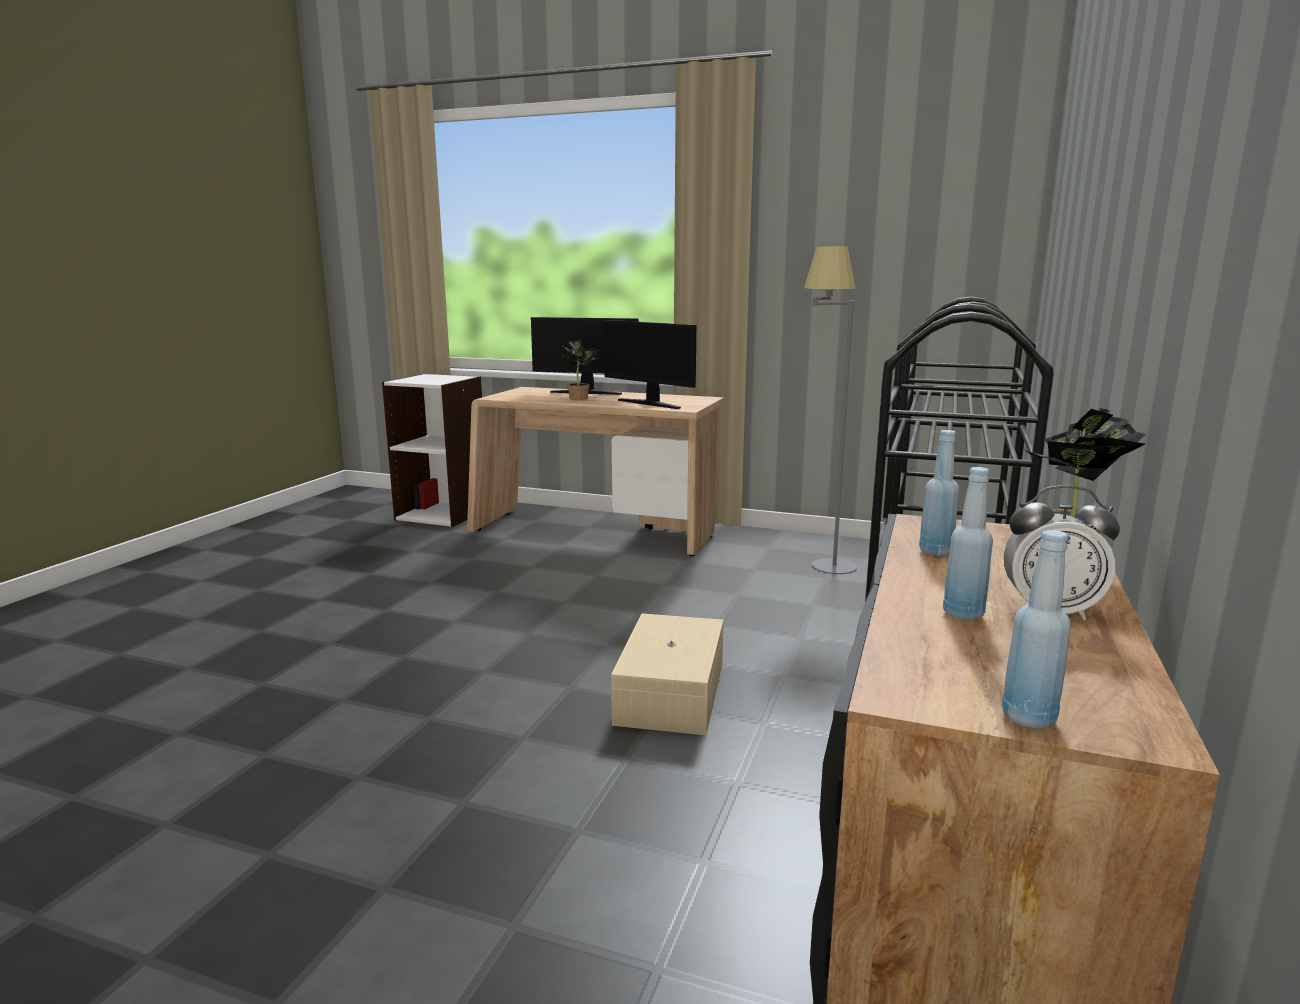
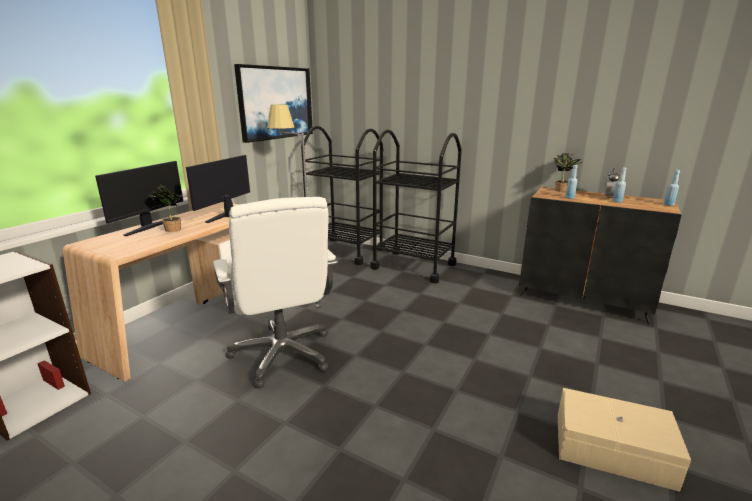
camera: 80 degrees left, 5 degrees up
monitor [604,320,696,409] -> monitor turned 150 degrees clockwise [186,155,250,223]
beige storage box [611,613,724,735] -> beige storage box moved to [558,388,691,492]
none -> white office chair [213,197,338,388]
none -> picture [234,64,313,143]

